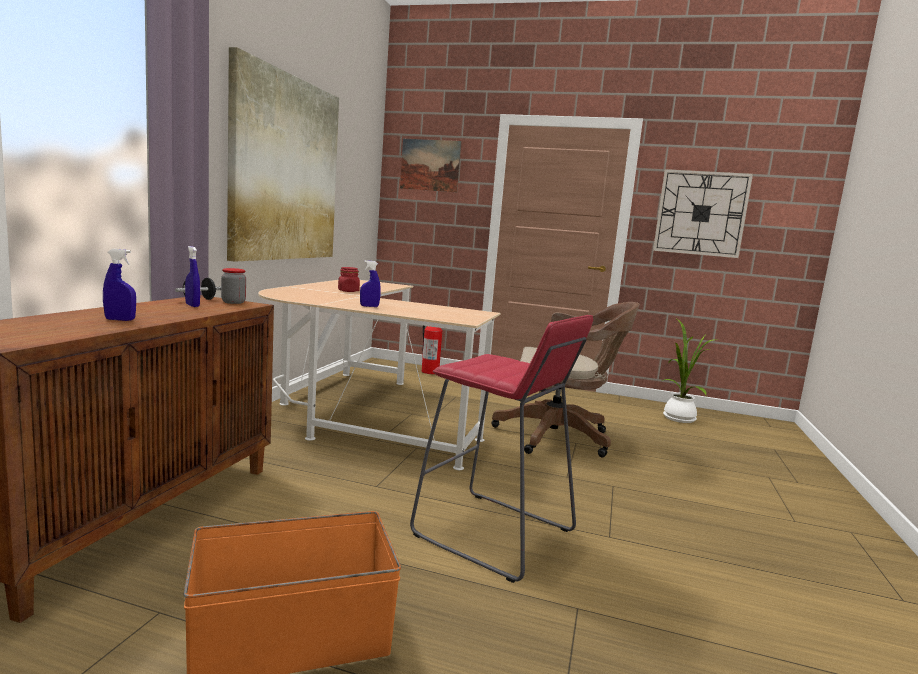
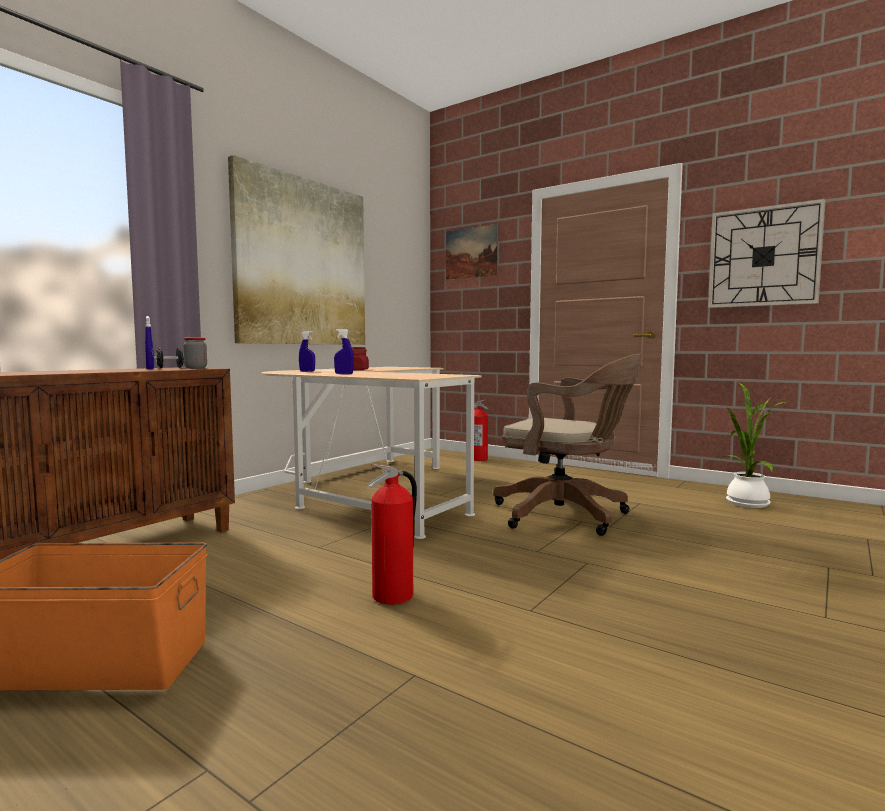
camera: 20 degrees right, 5 degrees down
blue spray bottle [103,249,136,321] -> blue spray bottle moved to [299,331,315,372]
red stool [410,315,593,583] -> fire extinguisher [368,464,417,605]

